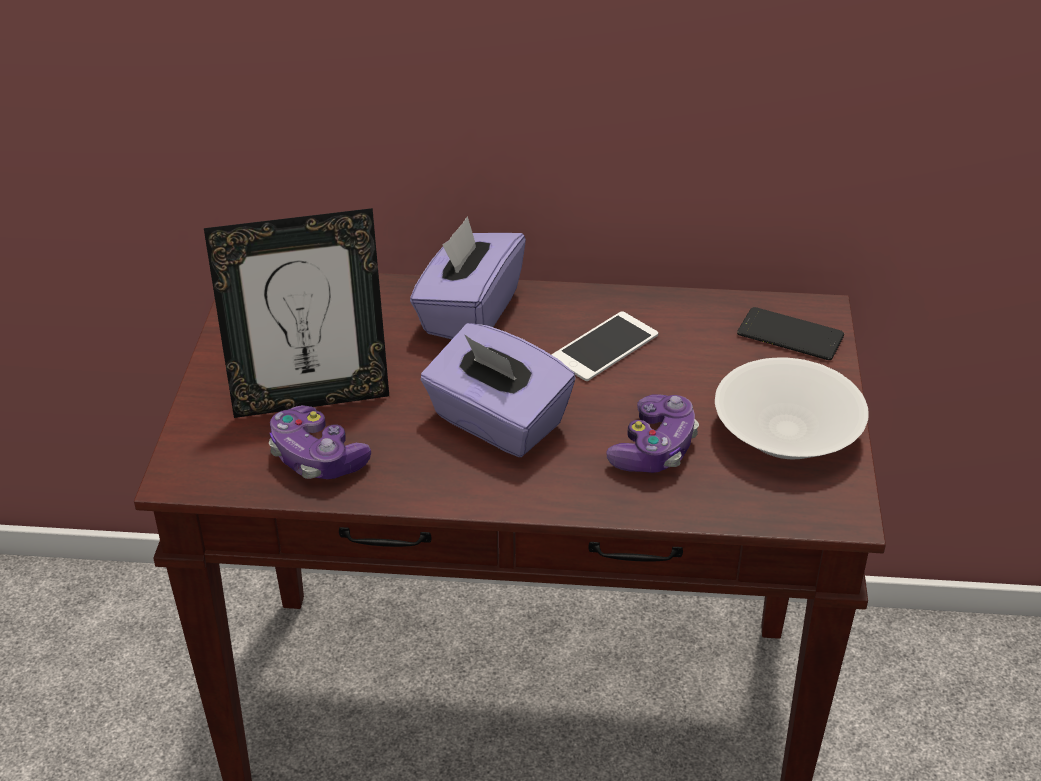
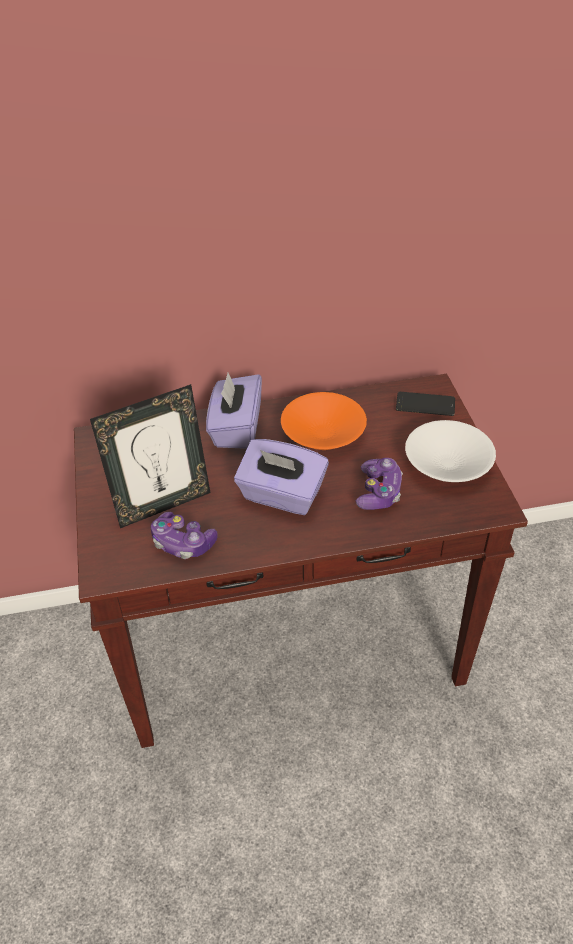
camera: 15 degrees left, 5 degrees up
phone [552,311,658,381] -> orange bowl [281,392,367,450]

